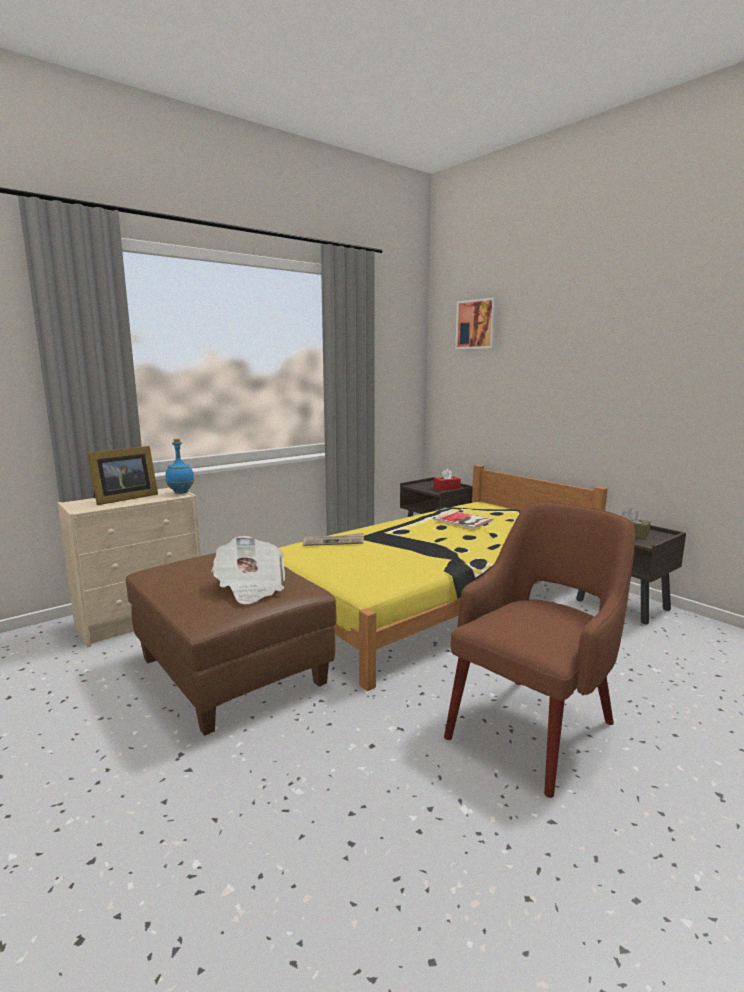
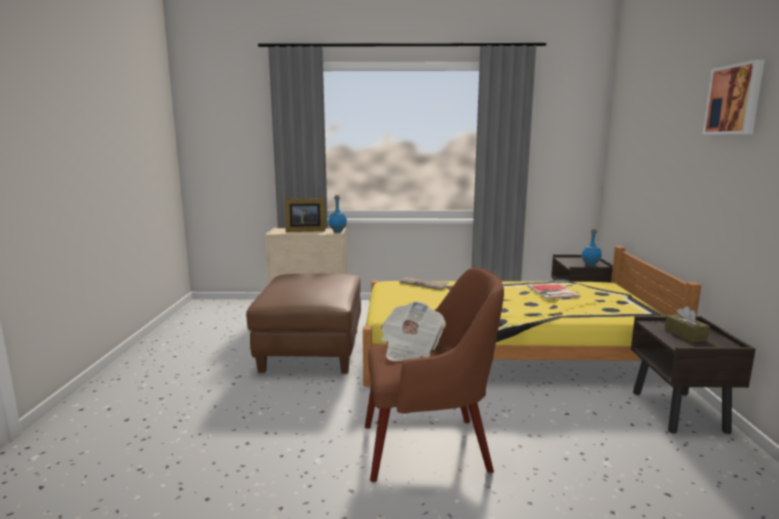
camera: 40 degrees right, 0 degrees up
newspaper [212,536,285,605] -> newspaper moved to [381,301,446,361]
red tissue box [434,468,461,491] -> blue bottle [581,229,602,266]
picture [455,297,498,349] -> picture moved to [702,59,765,135]

